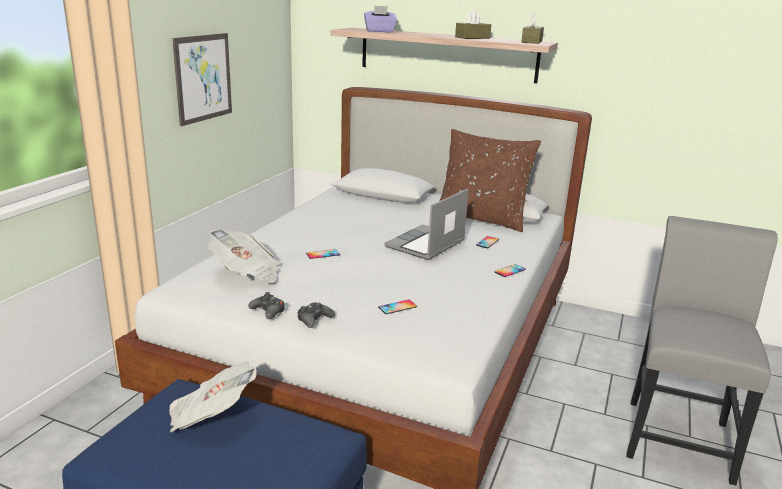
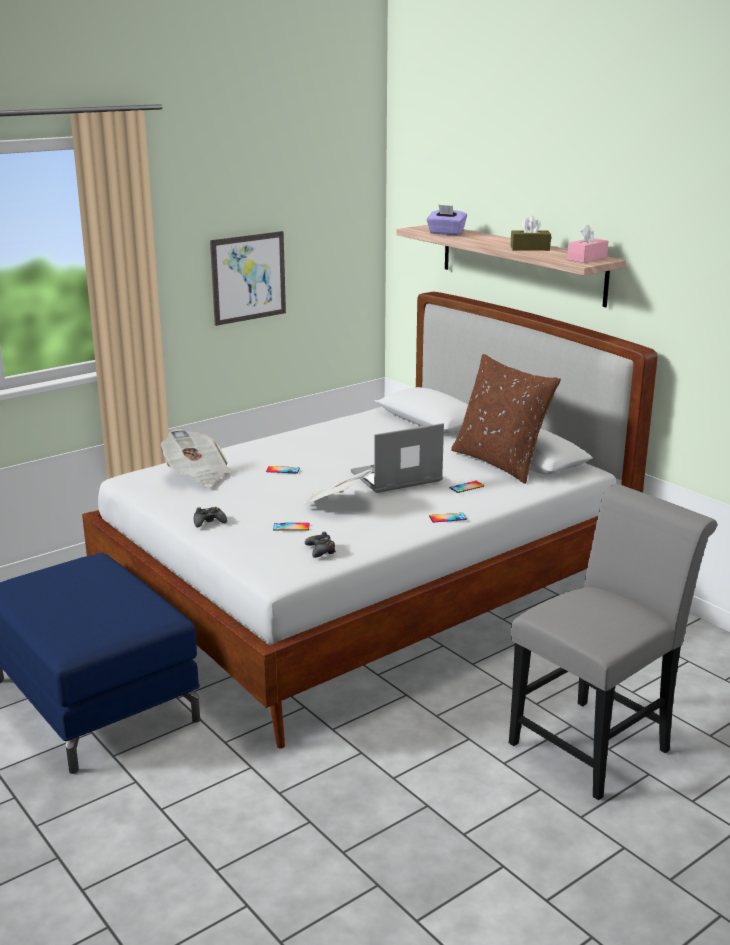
camera: 30 degrees right, 0 degrees up
newspaper [169,361,257,432] -> newspaper moved to [305,468,372,505]
black game controller [248,292,285,319] -> black game controller moved to [305,532,336,558]
brown tissue box [521,13,544,44] -> pink tissue box [567,224,608,263]

